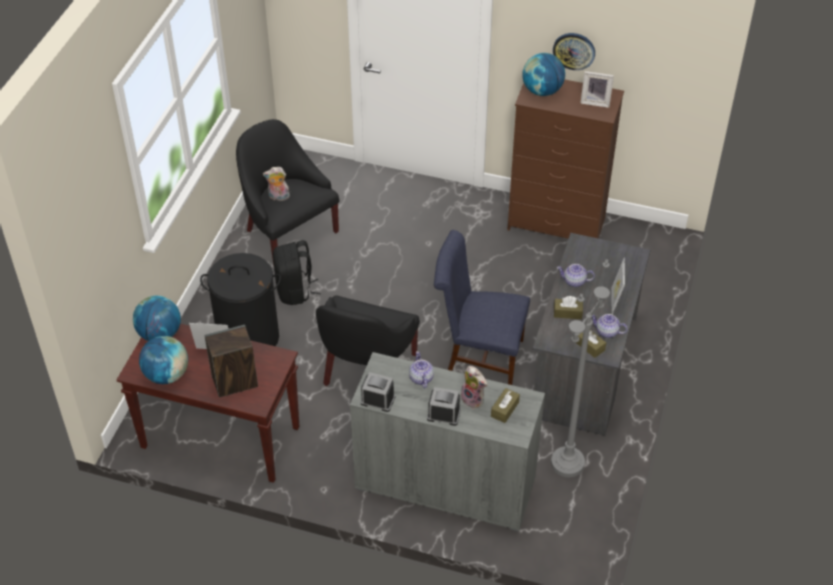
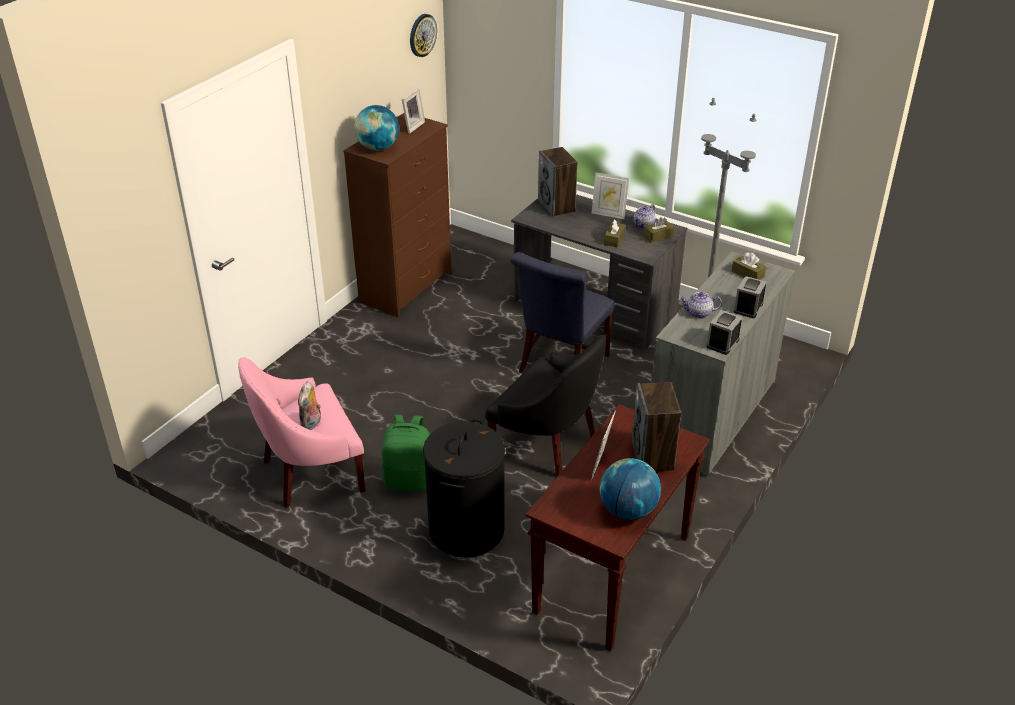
camera: 75 degrees left, 10 degrees down
globe [133,295,181,341] -> none
black armchair [236,119,339,265] -> pink armchair [238,357,365,508]
black backpack [273,240,321,305] -> green backpack [382,415,430,491]
plush toy [461,366,487,409] -> none
wall clock [553,33,595,70] -> wall clock moved to [410,14,437,57]
teapot [557,264,595,287] -> none
none -> speaker [538,147,578,217]

